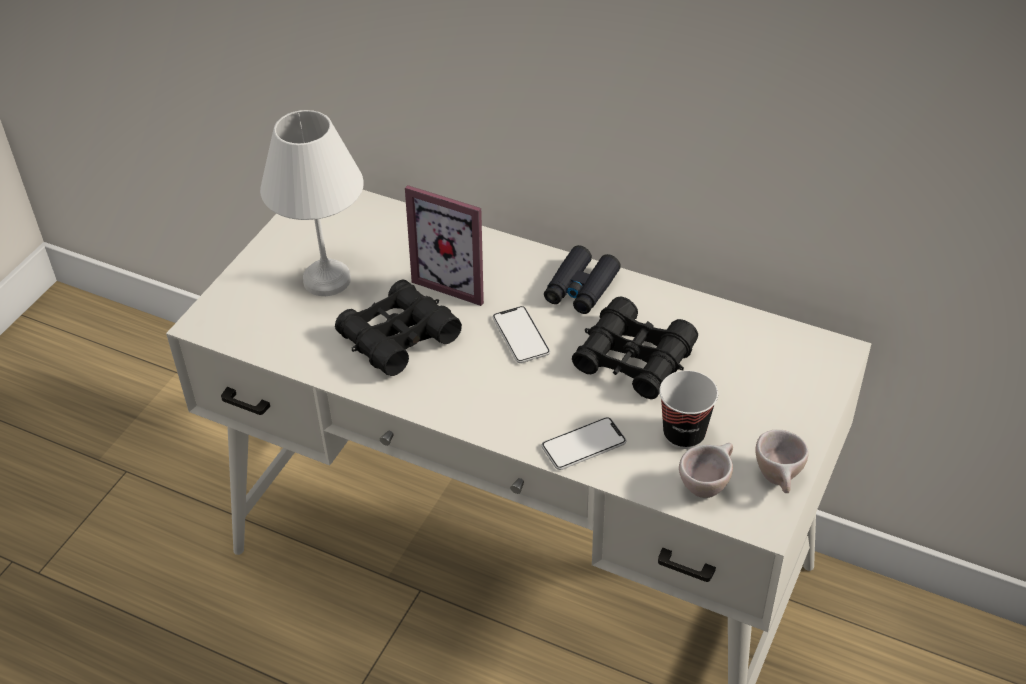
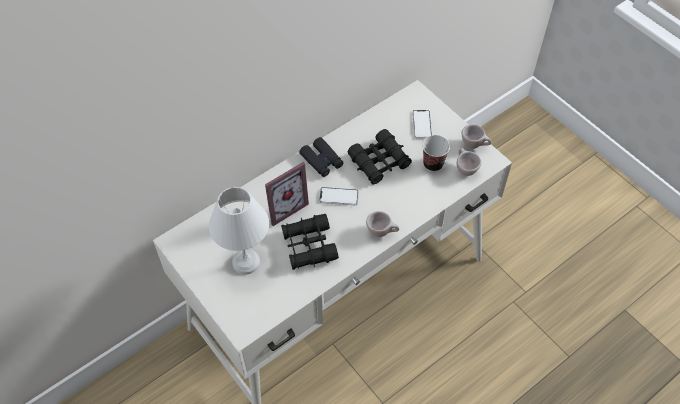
camera: 65 degrees left, 10 degrees up
phone [541,417,626,470] -> phone moved to [412,110,432,138]
none -> beige cup [366,211,399,237]

